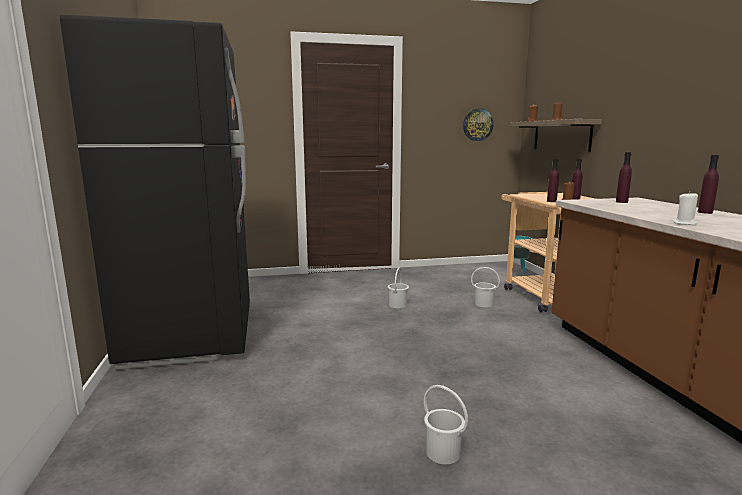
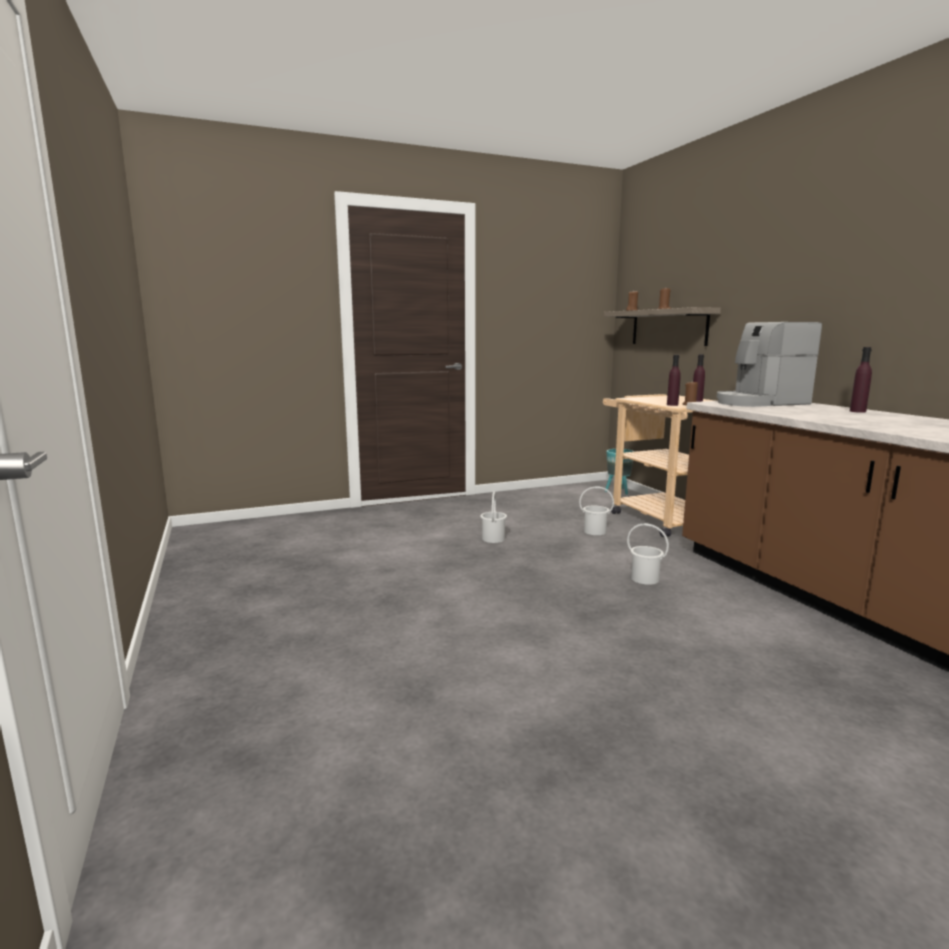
camera: 10 degrees left, 0 degrees up
black fridge [60,15,250,370] -> none
white bucket [424,385,468,464] -> white bucket moved to [627,523,669,585]
wall clock [463,108,493,141] -> none
purple bottle [616,152,632,203] -> coffee machine [717,322,822,407]
white candle [673,192,698,225] -> none

